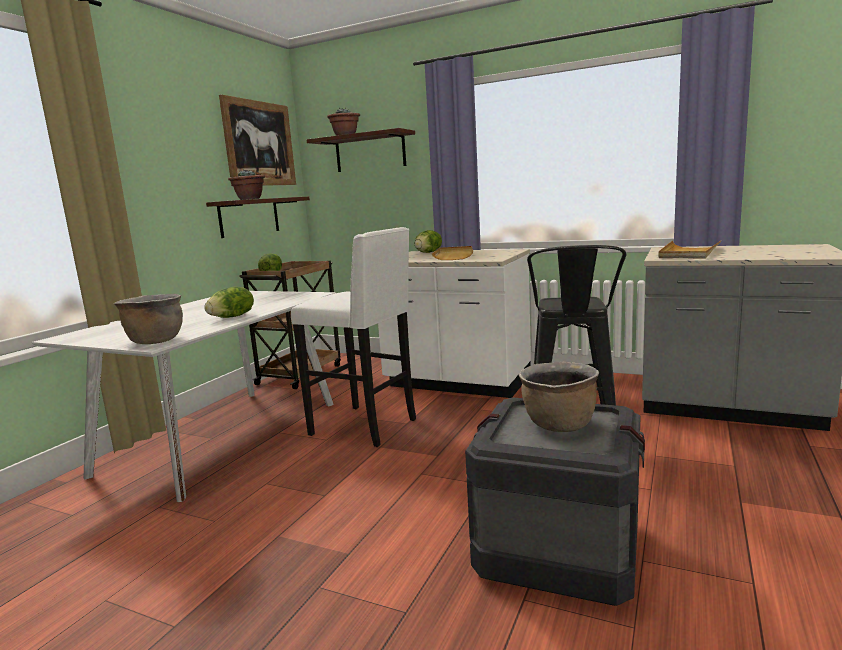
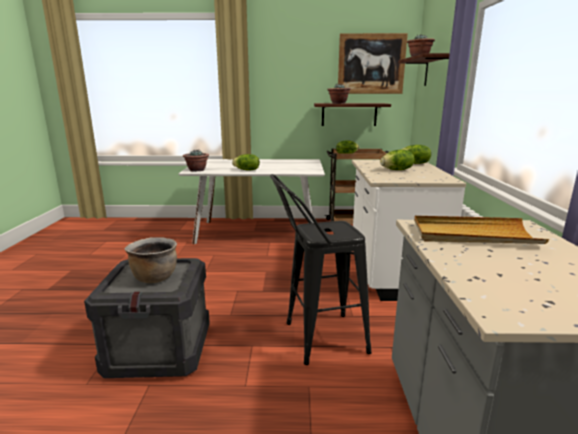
camera: 65 degrees right, 5 degrees up
brown cooking pot [114,294,183,344] -> potted plant [183,149,209,172]
white stool [291,227,416,447] -> none
beige tray [432,246,473,260] -> lettuce [380,149,415,170]

